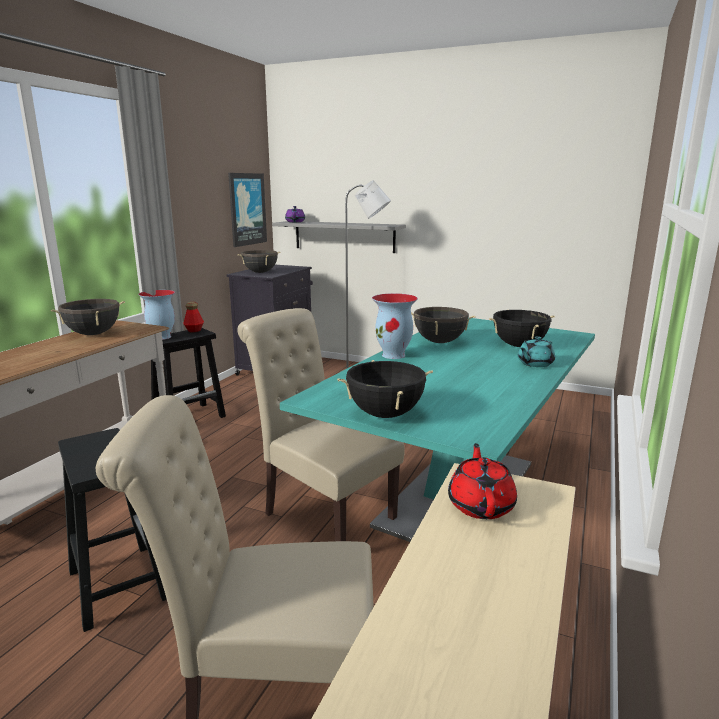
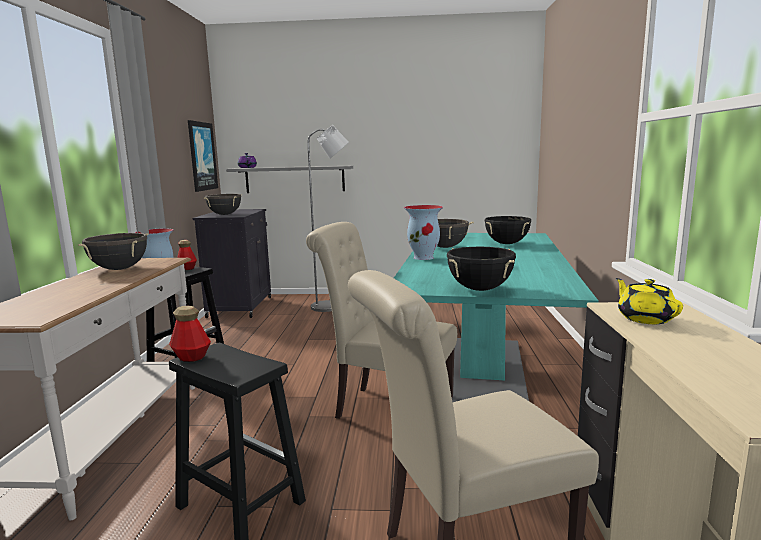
camera: 20 degrees left, 5 degrees down
red teapot [448,443,517,519] -> yellow teapot [616,278,683,324]
turquoise teapot [518,336,555,367] -> none
none -> bottle [169,306,211,362]

